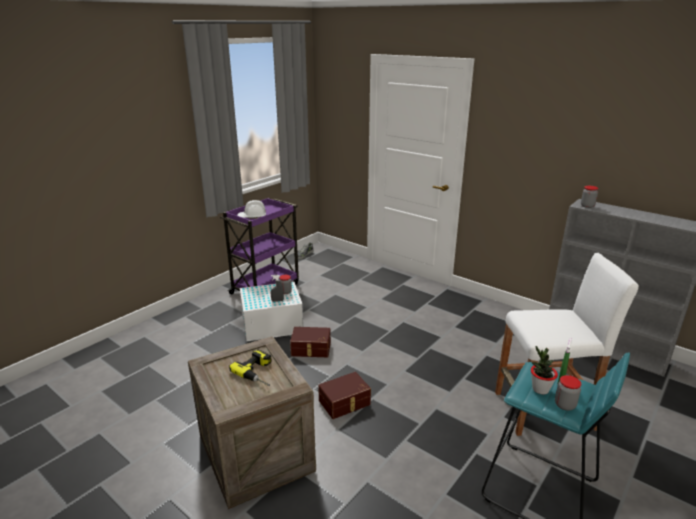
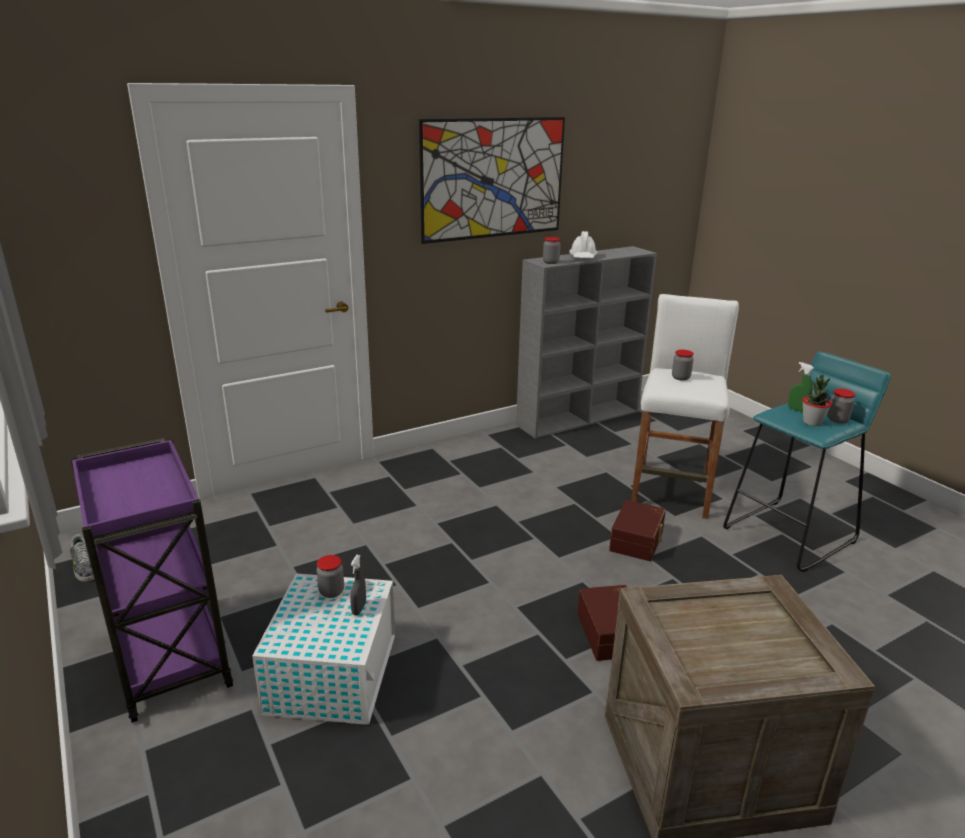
camera: 70 degrees left, 0 degrees up
power drill [229,350,271,386] -> none
white hard hat [237,200,266,218] -> white hard hat moved to [569,231,597,258]
brown storage box [290,327,331,357] -> brown storage box moved to [609,500,666,561]
none -> picture [419,117,565,244]
none -> jar [672,350,694,381]

